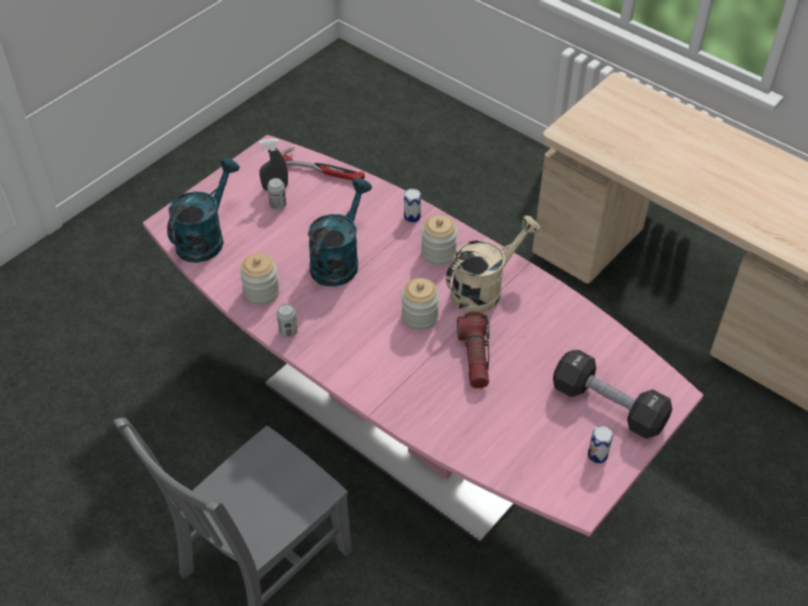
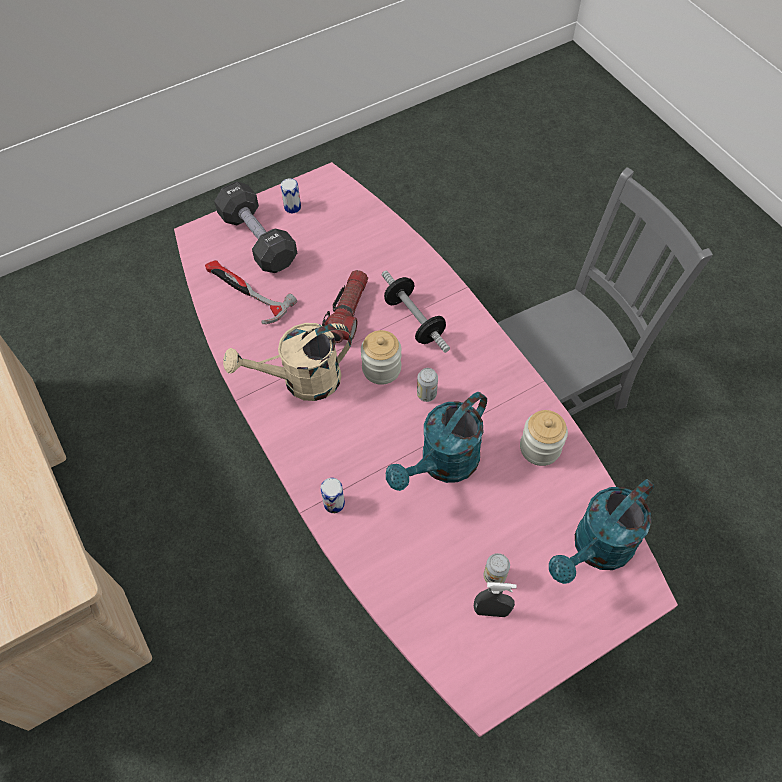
camera: 160 degrees left, 10 degrees up
can [277,304,298,338] -> can moved to [417,368,438,402]
hammer [281,147,365,181] -> hammer moved to [205,260,297,324]
jar [421,215,457,265] -> none
none -> dumbbell [381,271,450,353]

